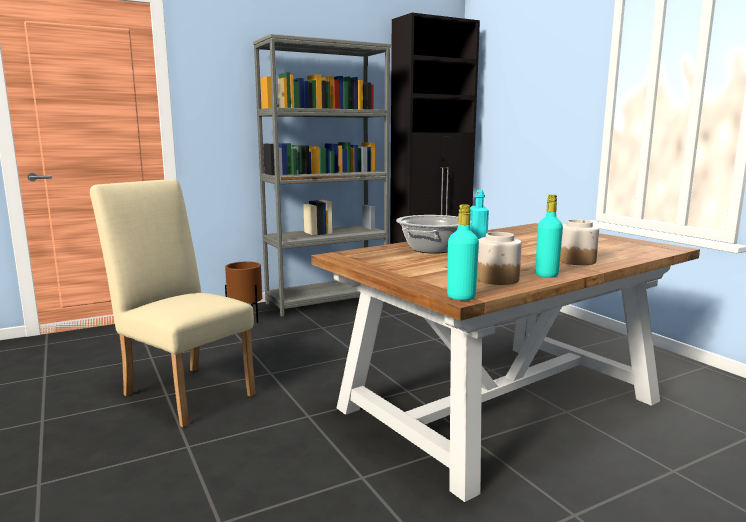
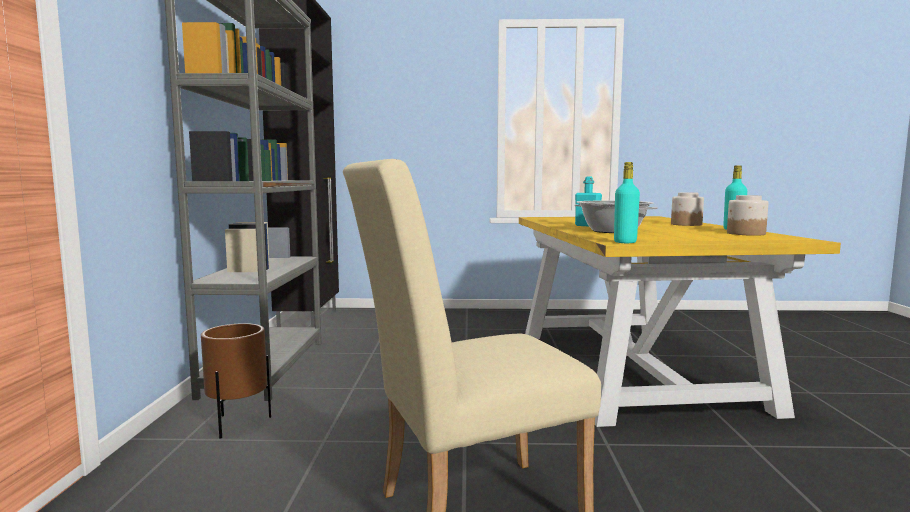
camera: 60 degrees left, 5 degrees down
brown dining table [311,223,700,502] -> yellow dining table [519,216,841,427]
turquoise bottle [447,204,479,300] -> turquoise bottle moved to [614,162,640,243]

